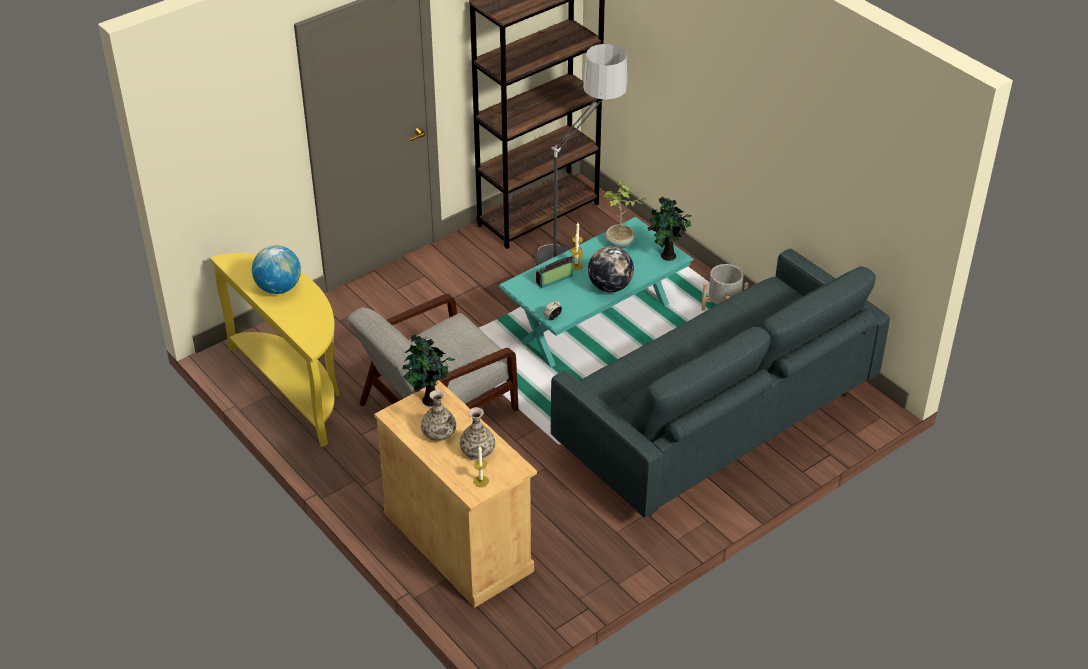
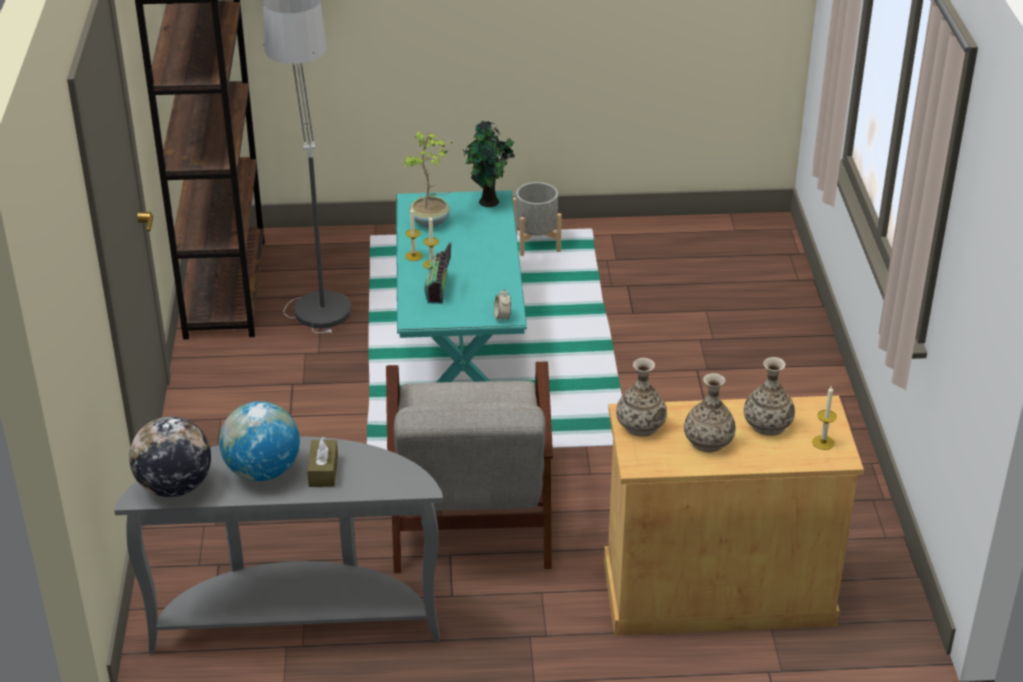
camera: 55 degrees left, 5 degrees down
yellow console table [210,253,340,447] -> grey console table [114,437,443,654]
potted plant [402,334,455,407] -> vase [616,358,667,436]
grey sofa [551,249,890,518] -> none
globe [588,246,634,292] -> globe moved to [129,416,211,497]
none -> brown tissue box [307,436,338,487]

